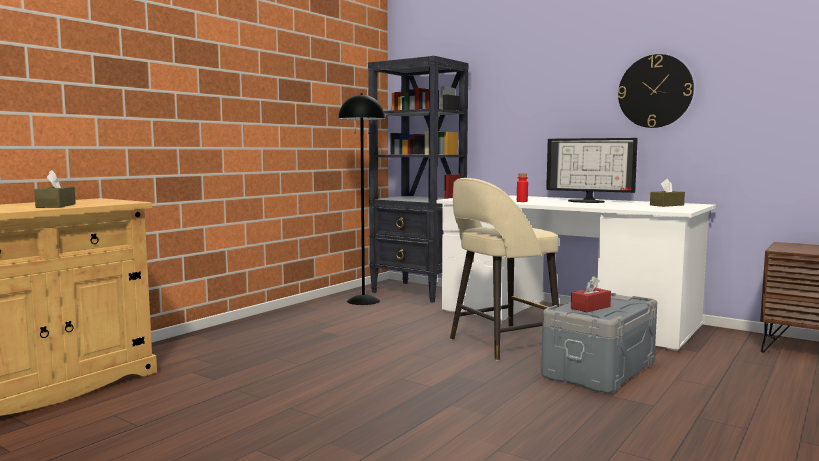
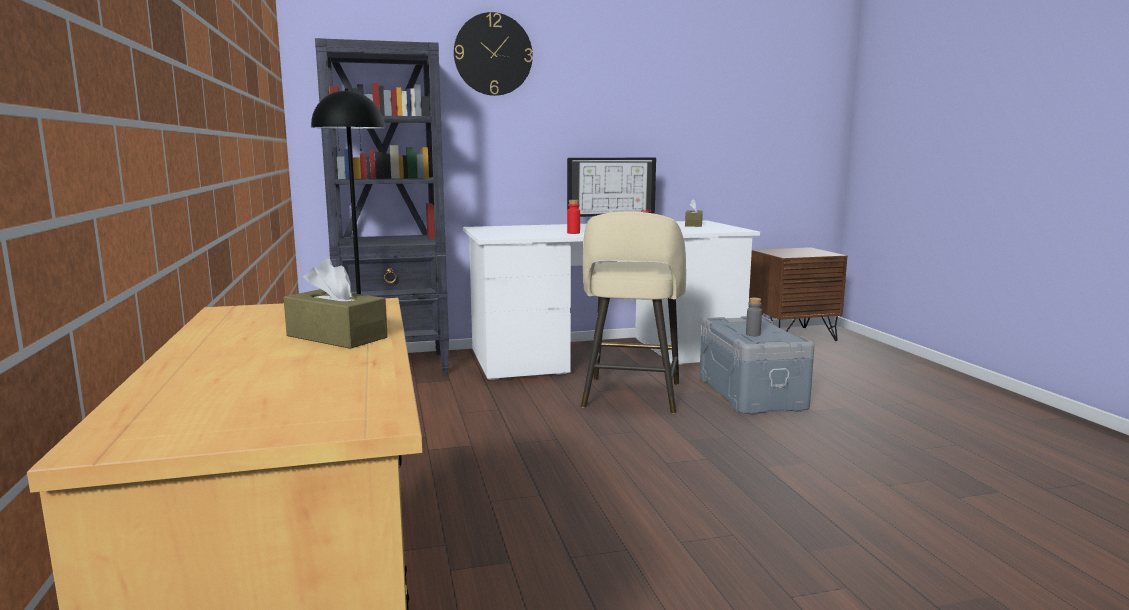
camera: 50 degrees left, 5 degrees up
red tissue box [571,276,611,312] -> grey bottle [746,298,762,336]
wall clock [618,54,694,128] -> wall clock moved to [454,12,533,96]

